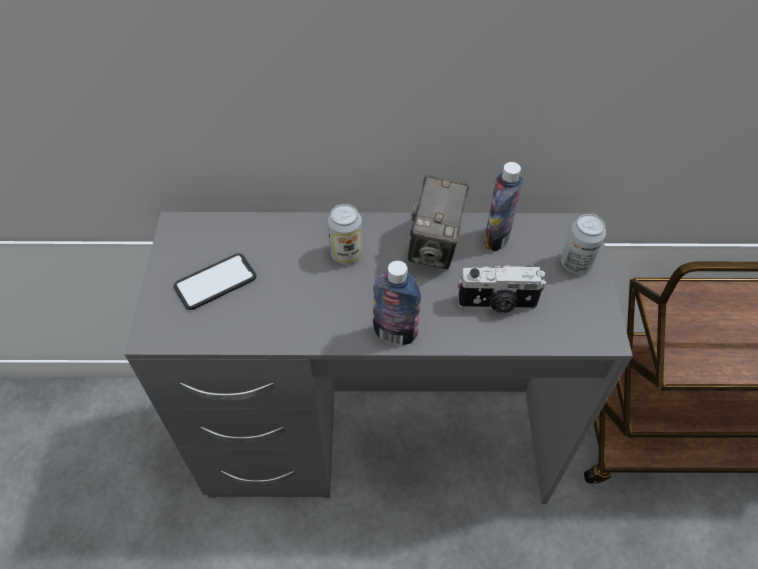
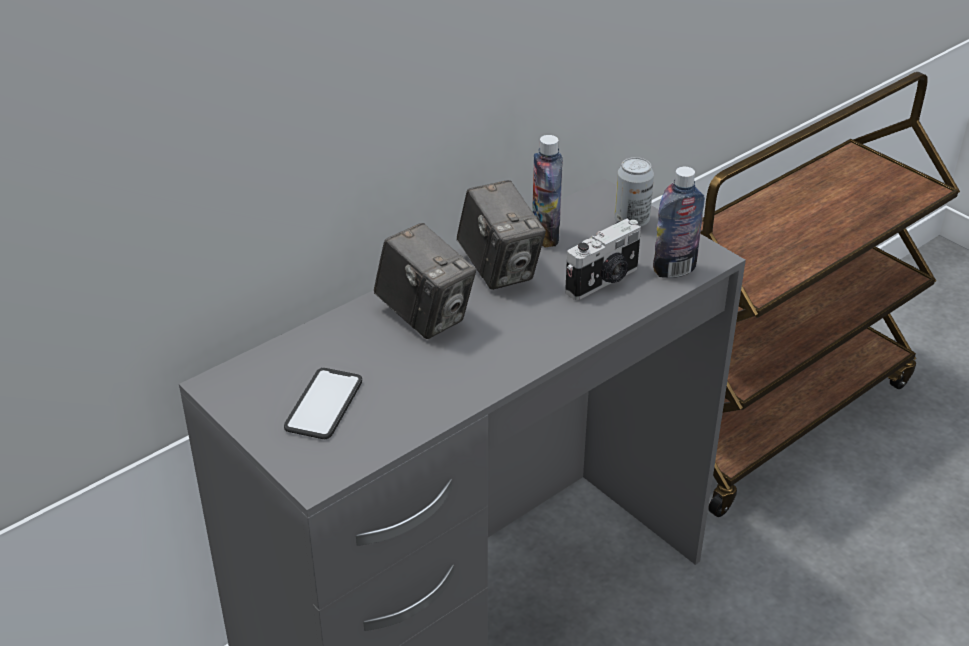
camera: 40 degrees left, 15 degrees down
can [328,204,362,264] -> camera [374,223,476,339]
bottle [373,261,421,345] -> bottle moved to [653,167,705,278]

